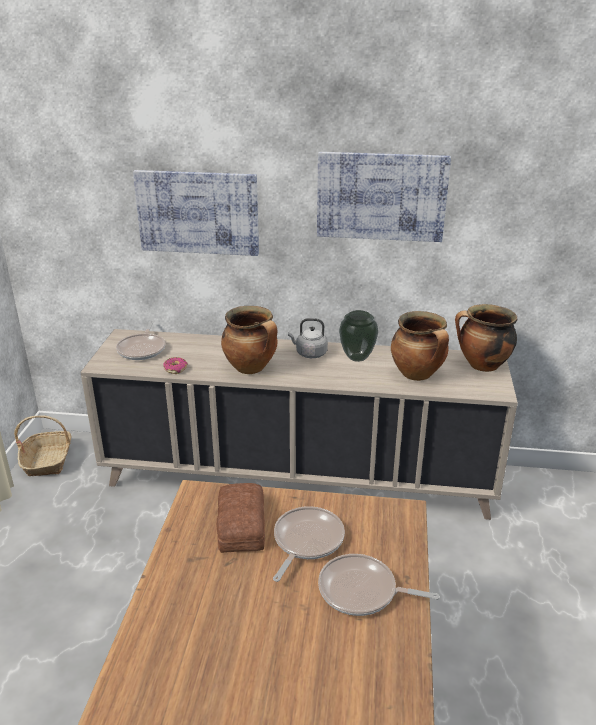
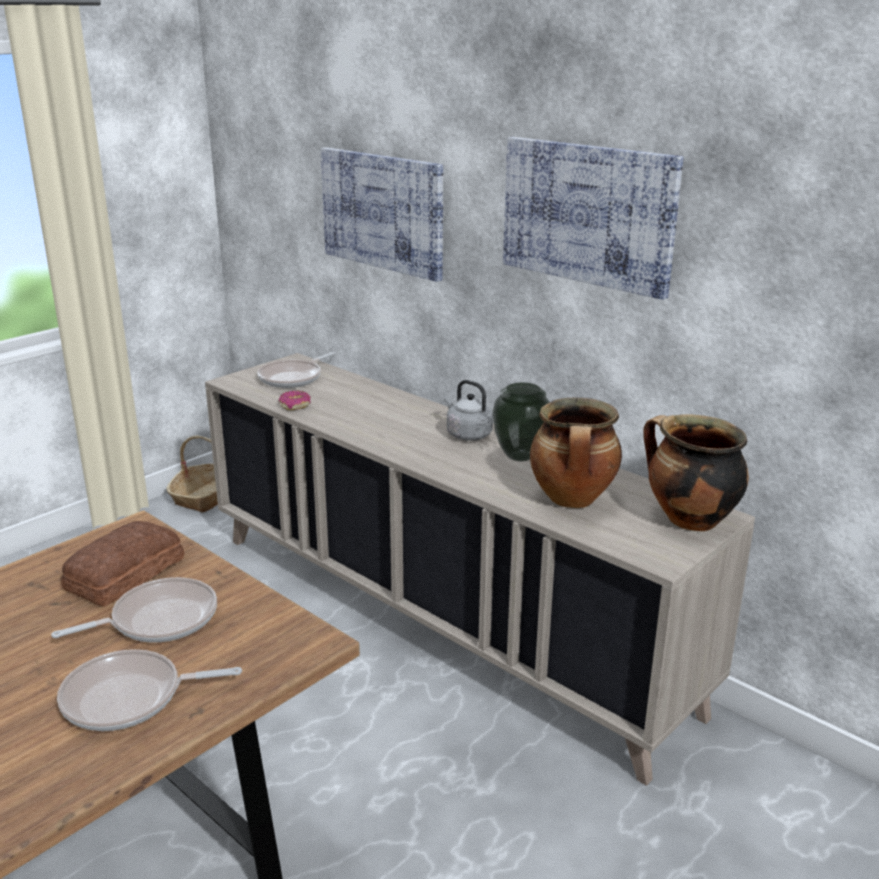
camera: 35 degrees right, 5 degrees down
cooking pot [221,306,278,374] -> none
frying pan [318,554,440,616] -> frying pan turned 60 degrees counterclockwise [57,649,242,731]

